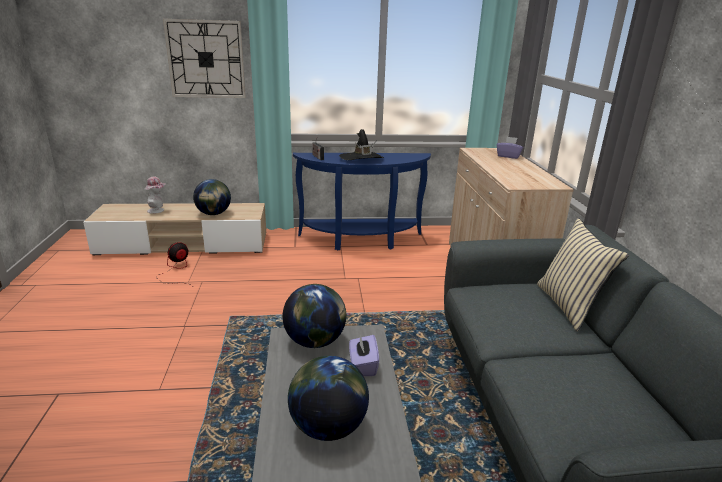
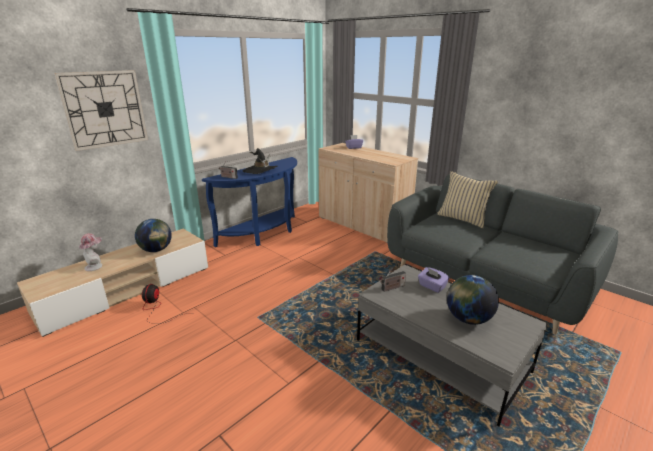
camera: 40 degrees left, 0 degrees up
globe [282,284,346,348] -> radio [380,269,406,292]

